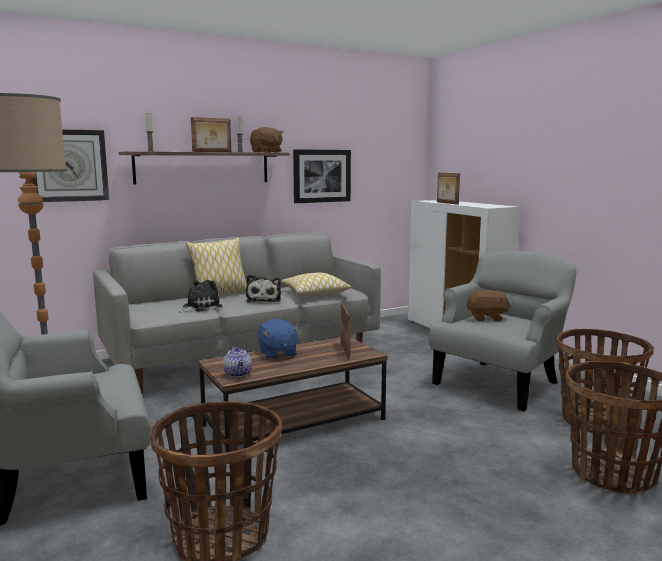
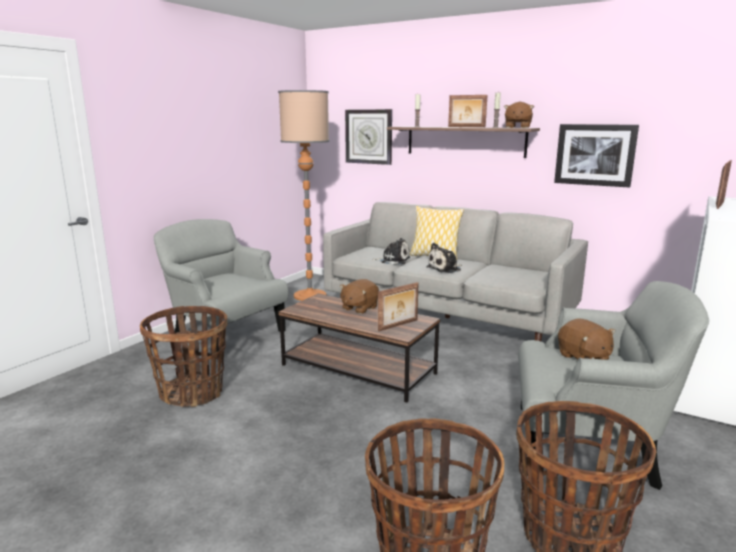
camera: 60 degrees right, 5 degrees up
teapot [223,347,252,377] -> none
blue plush toy [258,319,300,360] -> brown plush toy [340,279,379,314]
pillow [281,273,351,296] -> none

